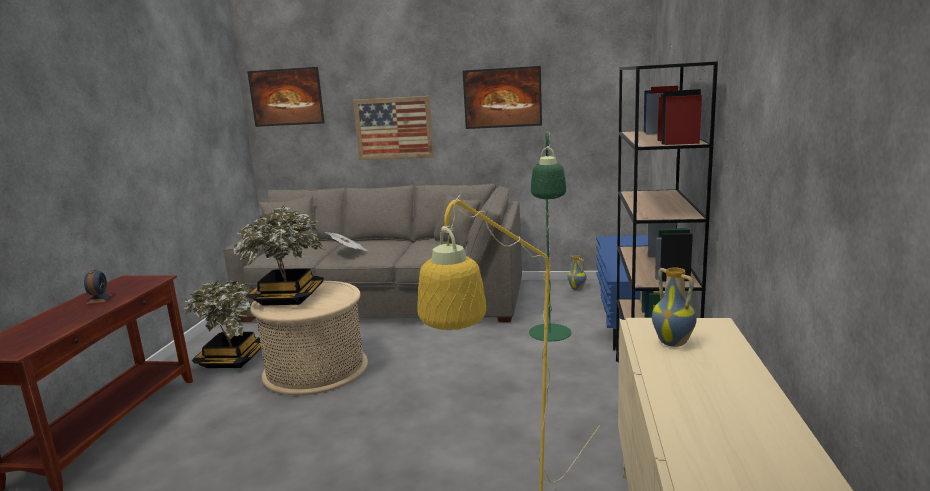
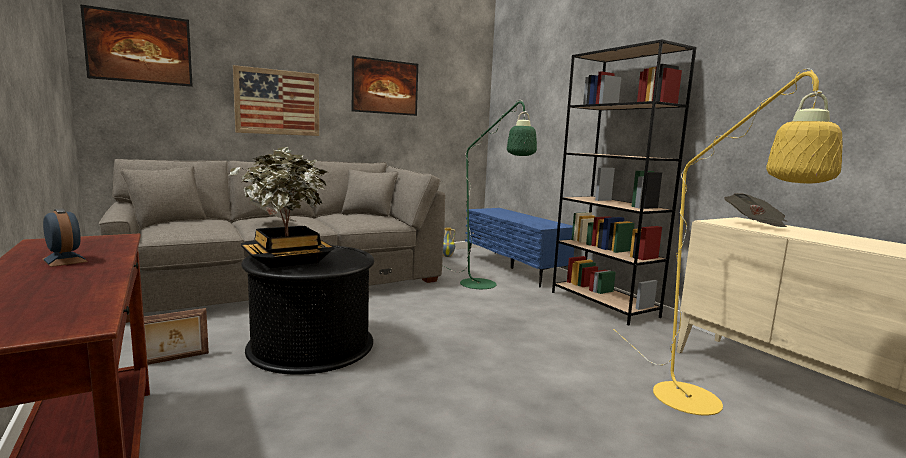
camera: 40 degrees left, 5 degrees down
potted plant [183,281,261,368] -> picture frame [144,308,209,365]
beige coffee table [250,281,368,395] -> black coffee table [241,245,374,375]
vase [652,267,697,347] -> newspaper [724,193,788,227]

